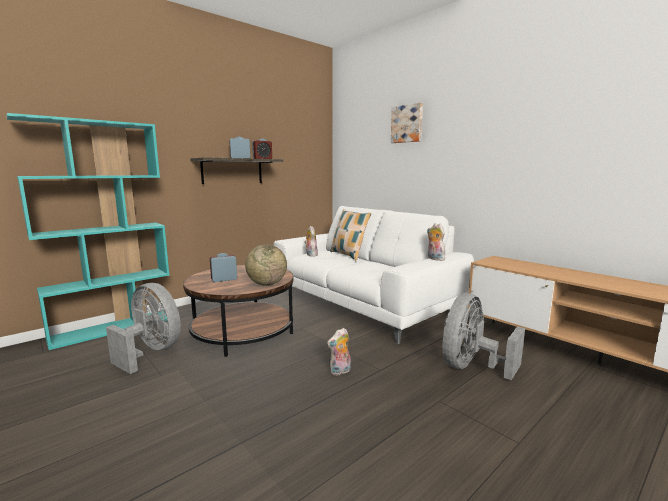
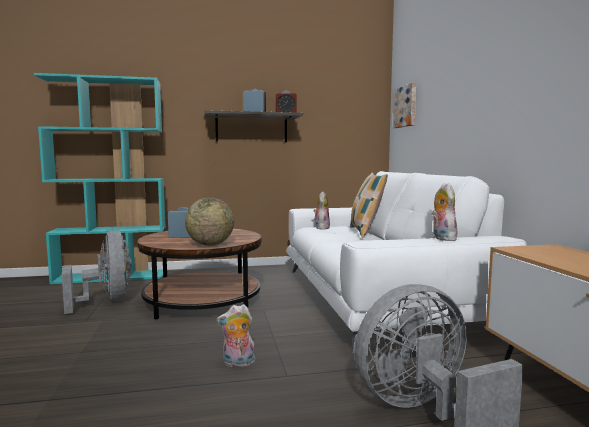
camera: 30 degrees right, 5 degrees down
picture [391,103,423,143] -> picture moved to [393,83,416,128]

